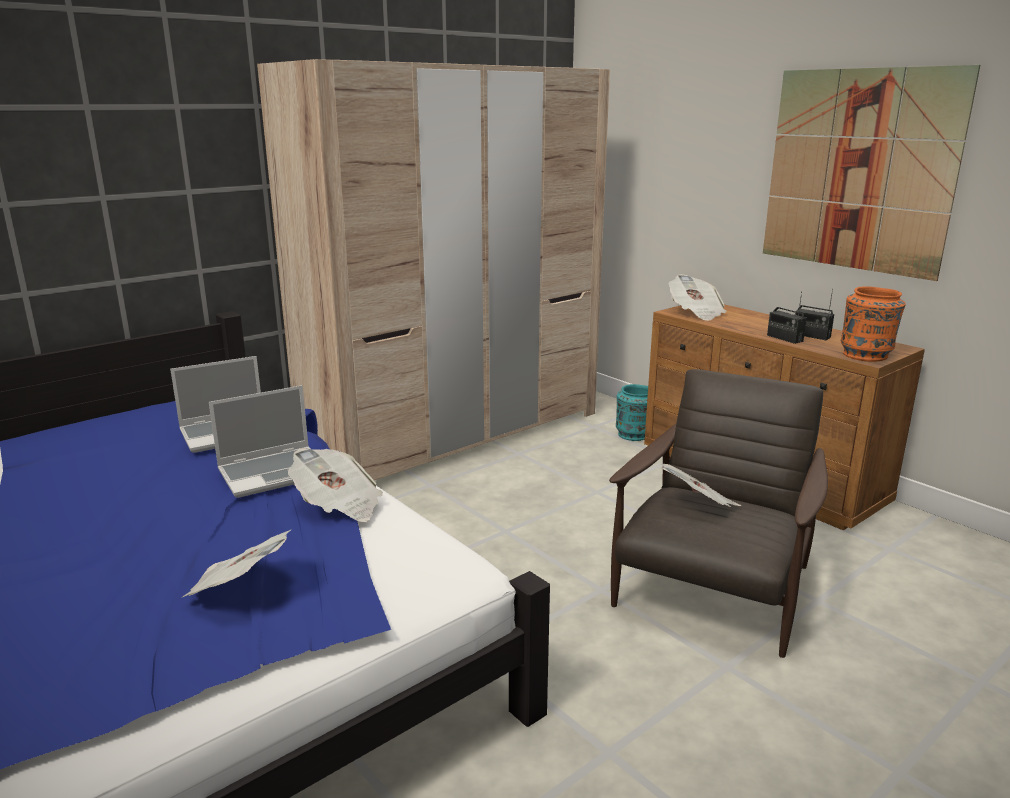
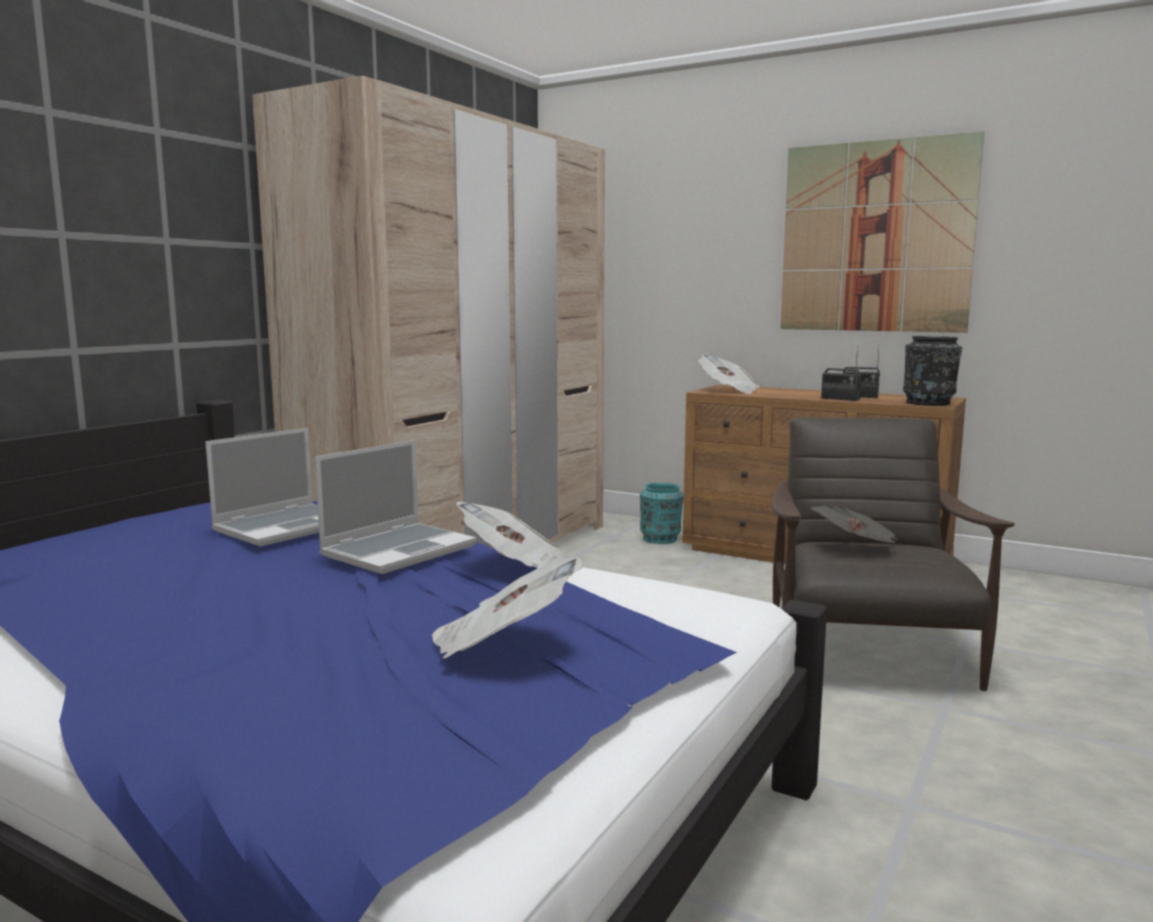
camera: 20 degrees left, 10 degrees down
orange vase [841,286,906,362] -> black vase [903,336,962,406]

